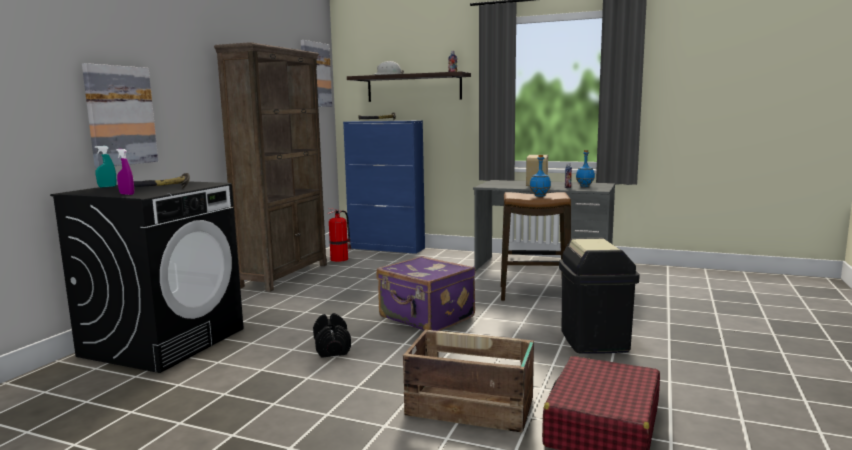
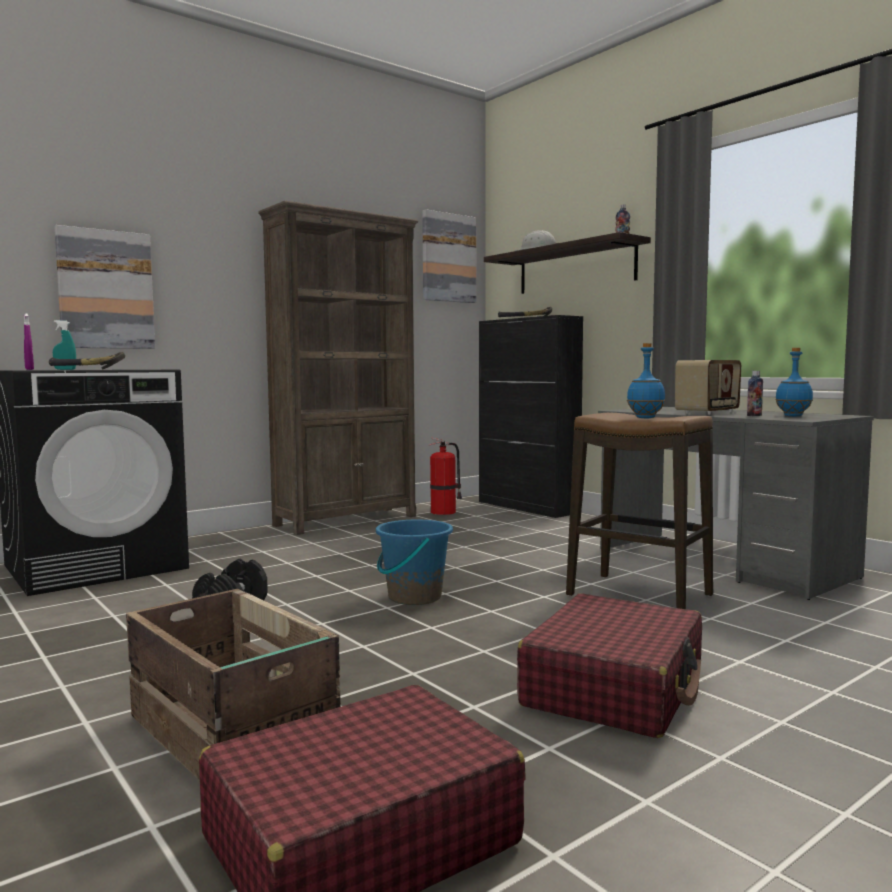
camera: 30 degrees right, 5 degrees down
blue cabinet [343,120,425,254] -> black cabinet [479,315,583,518]
purple suitcase [376,256,475,331] -> blue bucket [376,520,453,605]
black trash can [559,238,640,354] -> red suitcase [517,593,702,738]

